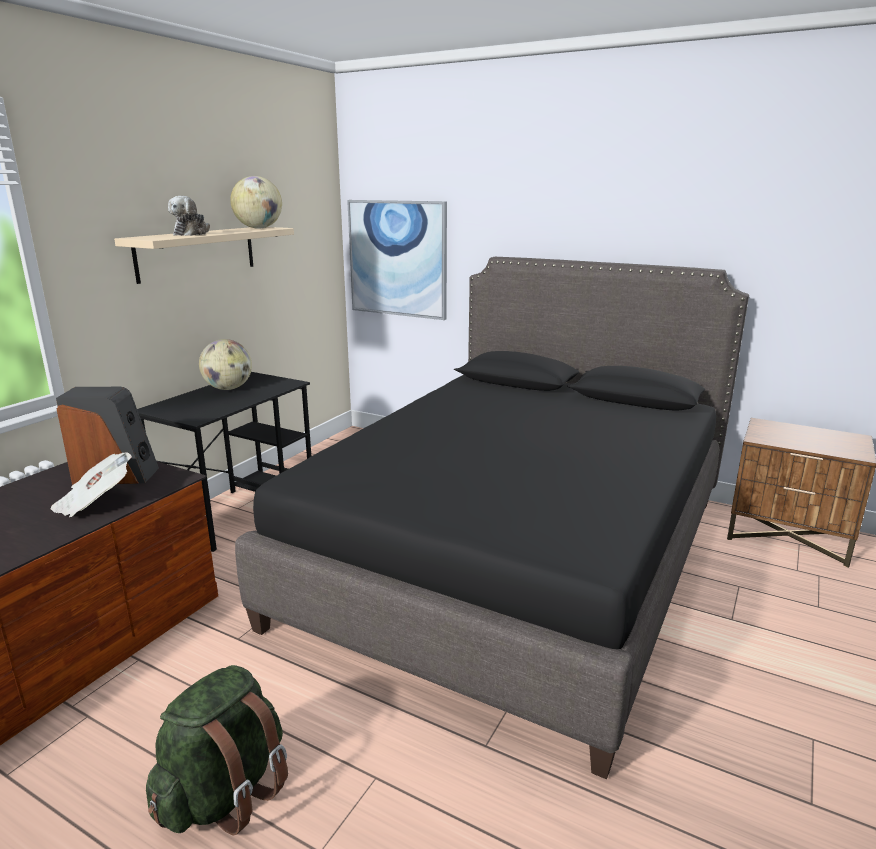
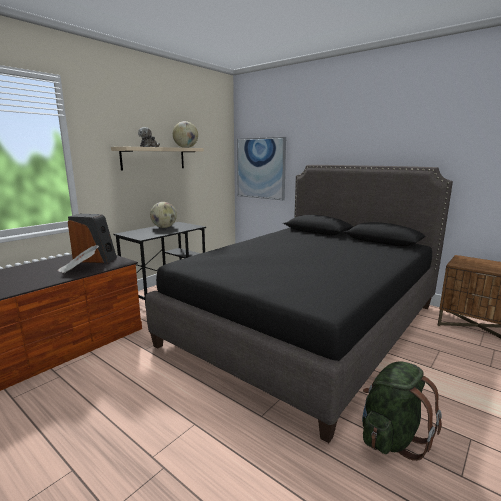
camera: 10 degrees right, 5 degrees down
green backpack [146,665,288,835] -> green backpack moved to [362,361,442,461]

